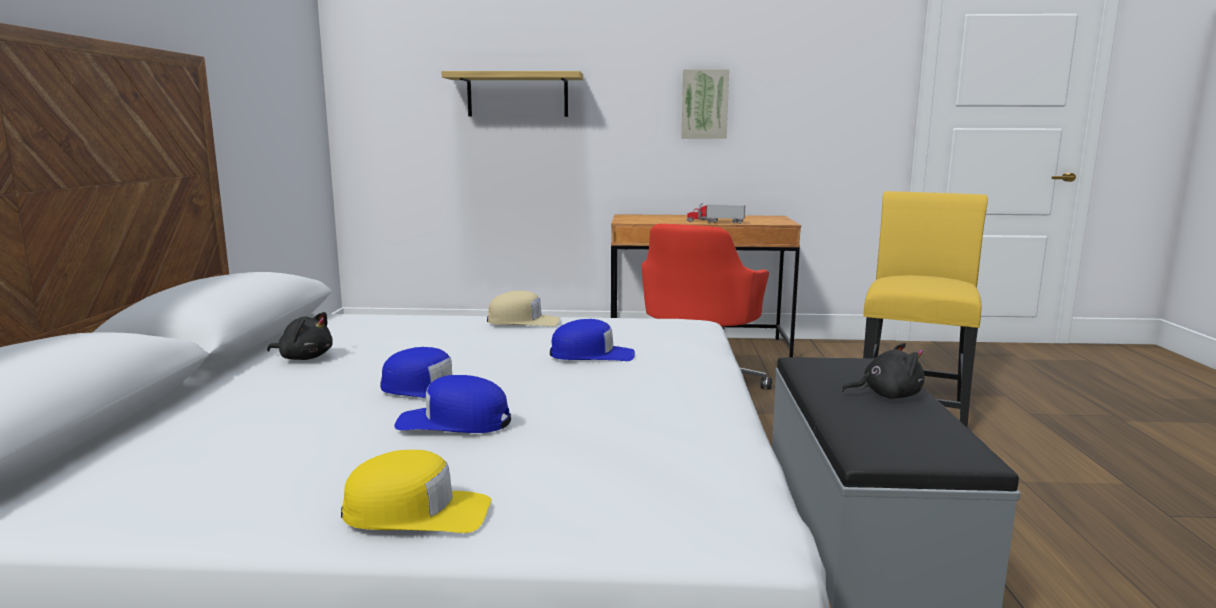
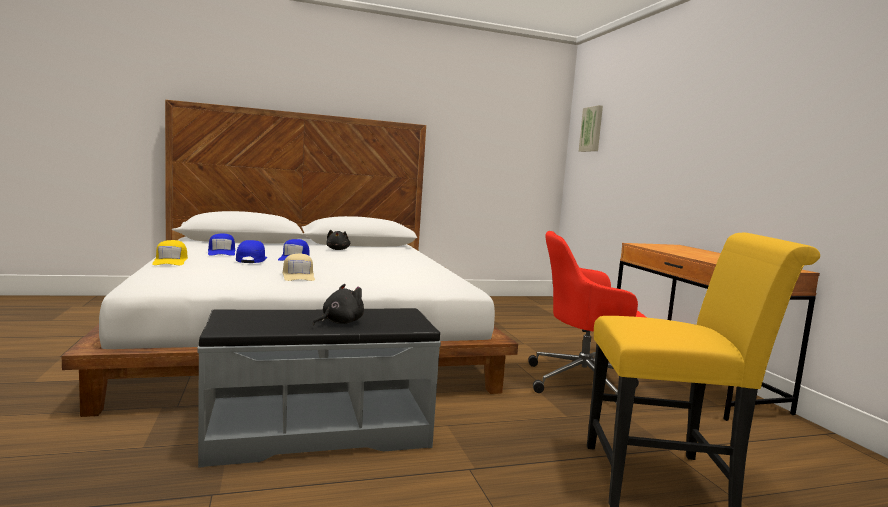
camera: 70 degrees right, 5 degrees down
shelf [441,71,583,117] -> none
beige cap [487,291,560,327] -> beige cap moved to [283,254,315,281]
blue cap [550,319,635,361] -> blue cap moved to [208,234,235,256]
picture [682,69,729,139] -> picture moved to [579,105,603,152]
toy truck [686,203,745,224] -> none
black plush toy [841,343,924,399] -> black plush toy turned 120 degrees counterclockwise [313,284,364,325]

